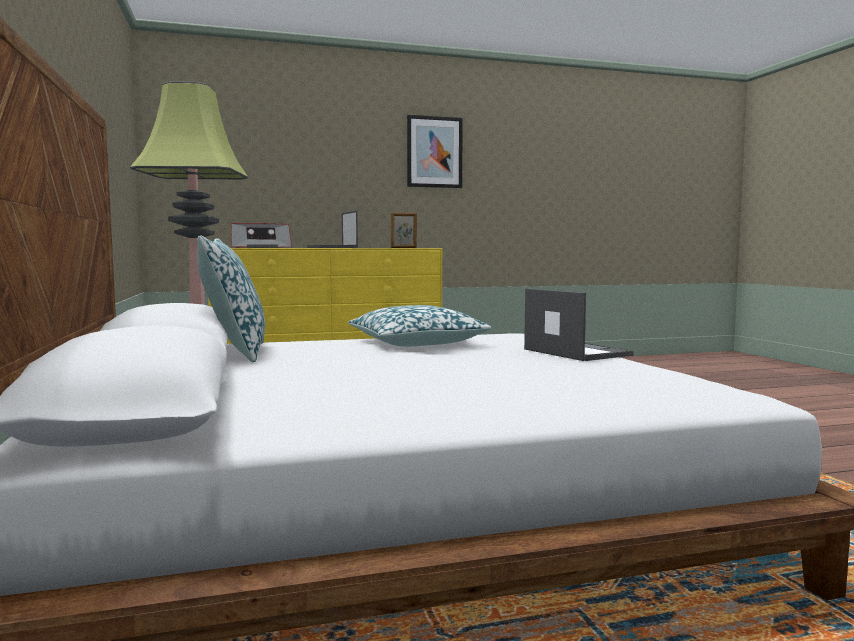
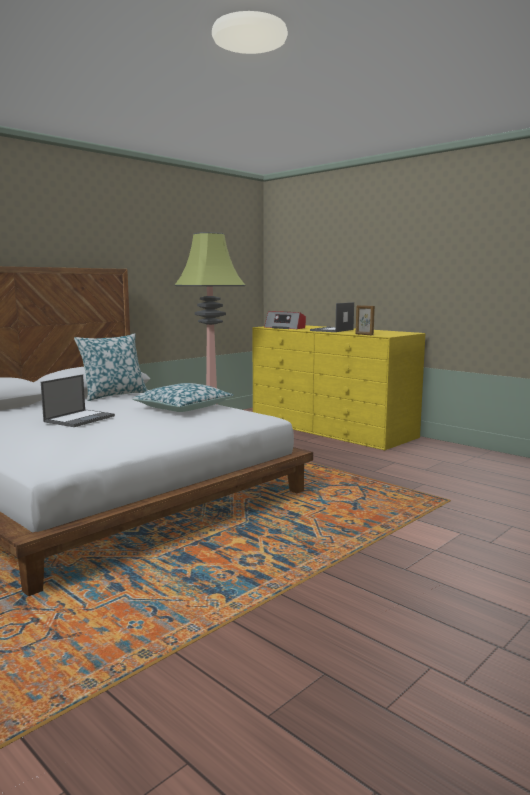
camera: 60 degrees right, 5 degrees up
picture [407,115,463,188] -> none
laptop [524,288,634,361] -> laptop moved to [41,374,115,427]

